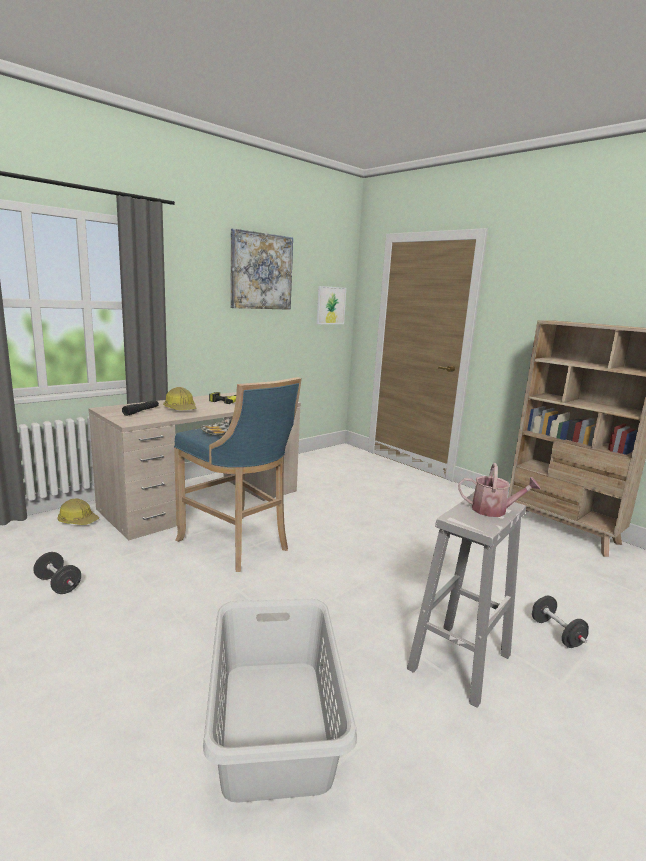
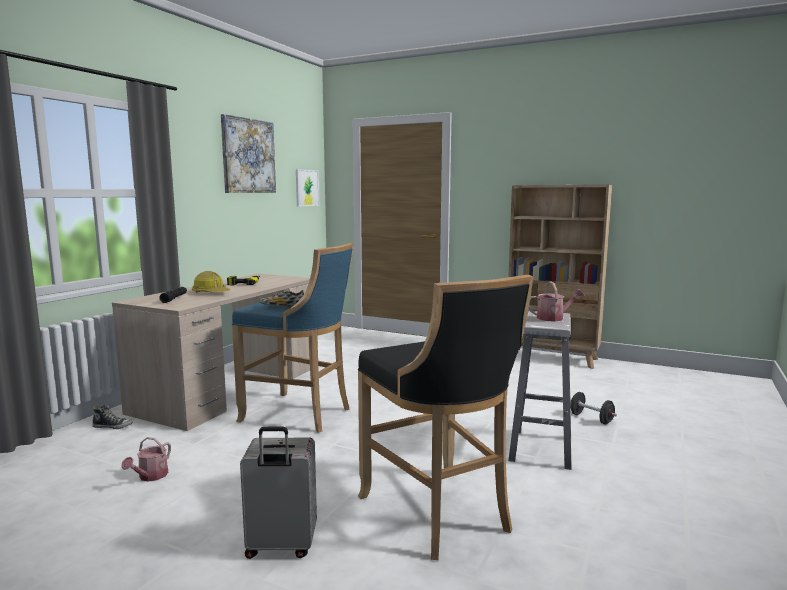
camera: 20 degrees left, 5 degrees down
black dumbbell [33,552,81,594] -> watering can [121,437,171,482]
hard hat [57,499,99,525] -> shoe [92,404,133,429]
grey laundry basket [203,599,357,803] -> black stool [358,275,534,560]
none -> grey suitcase [240,427,317,559]

